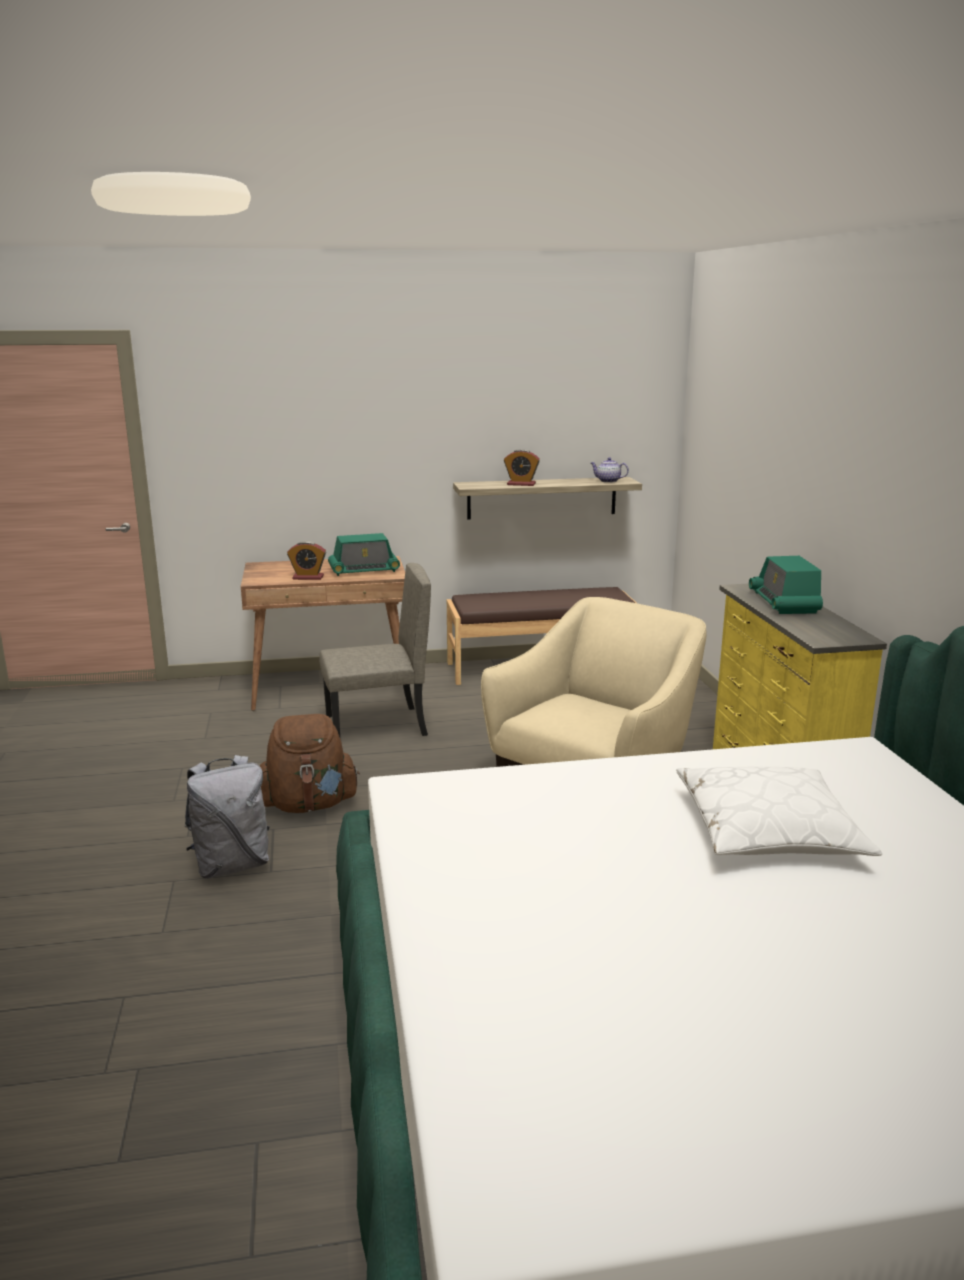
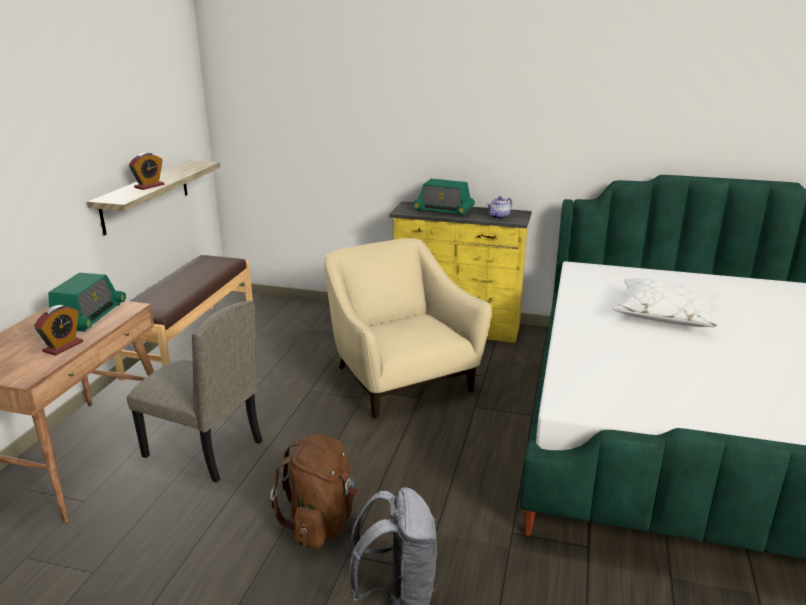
camera: 65 degrees left, 5 degrees up
beige chair [319,563,431,737] -> beige chair turned 105 degrees clockwise [127,300,263,483]
teapot [591,457,629,483] -> teapot moved to [487,196,512,219]

